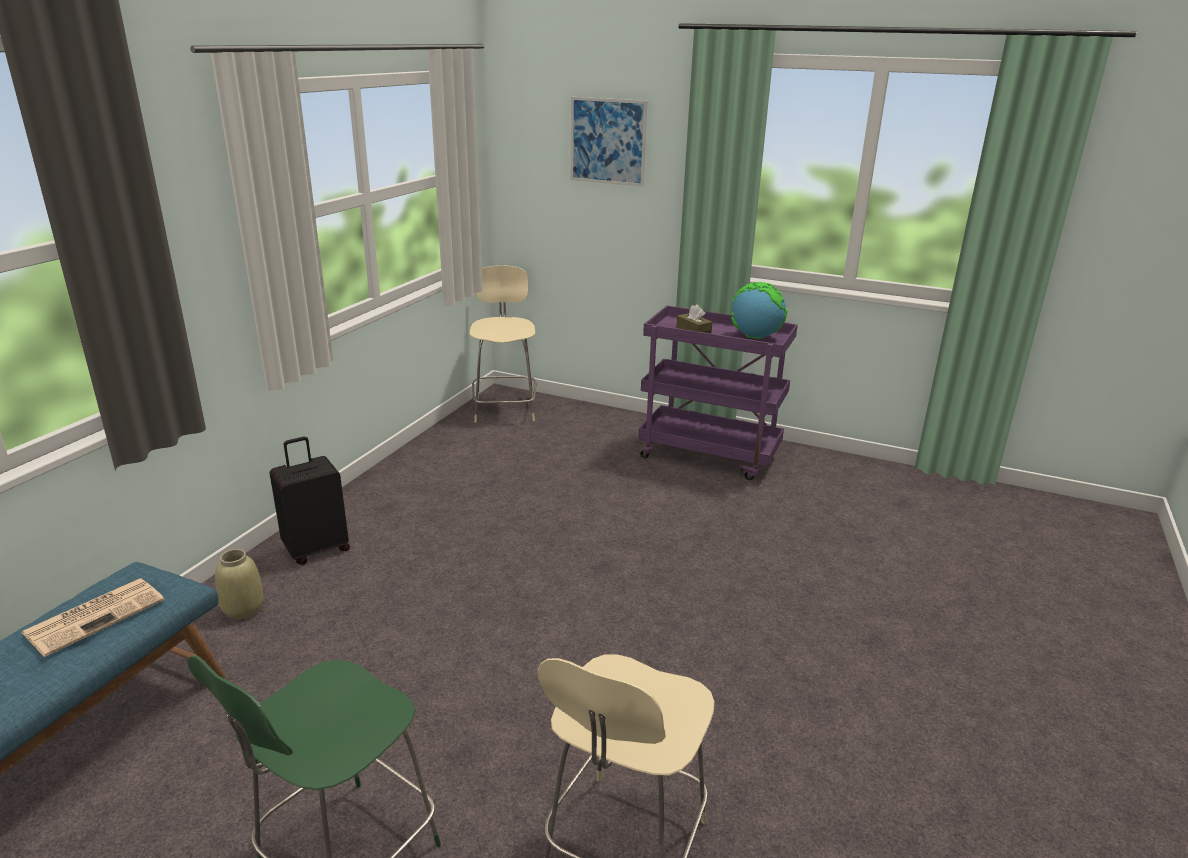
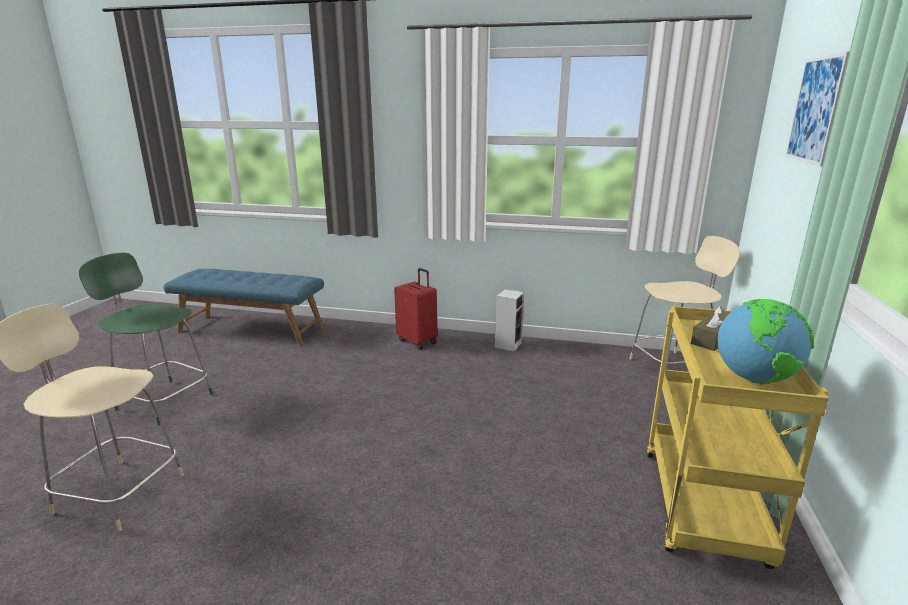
camera: 80 degrees right, 5 degrees down
newspaper [22,578,164,657] -> none
beige vase [215,549,264,619] -> none
black suitcase [270,436,350,565] -> red suitcase [394,268,437,350]
purple cart [638,306,798,480] -> yellow cart [647,306,829,569]
none -> speaker [495,289,524,351]

